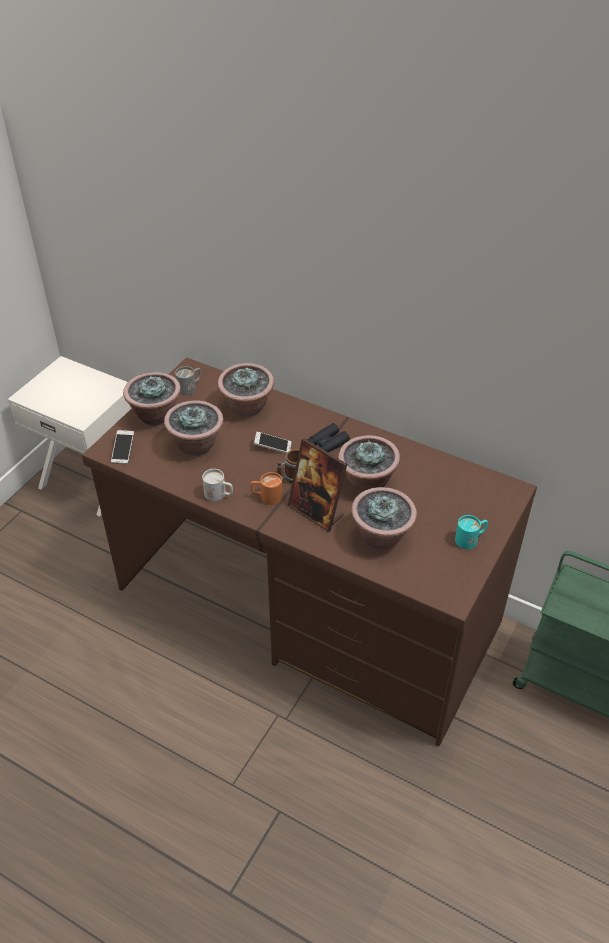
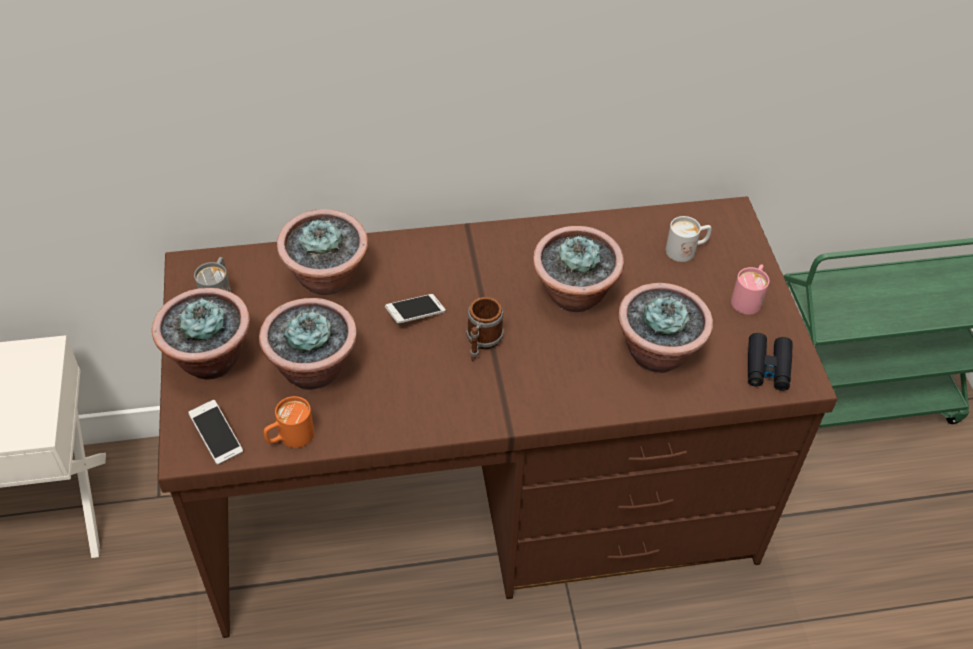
camera: 40 degrees left, 5 degrees up
white mug [202,469,233,501] -> white mug moved to [666,216,712,262]
orange mug [250,472,283,505] -> orange mug moved to [264,396,314,448]
picture frame [288,438,347,532] -> none
black binoculars [307,423,350,452] -> black binoculars moved to [748,333,793,391]
turquoise mug [455,515,488,549] -> pink mug [731,264,769,315]

